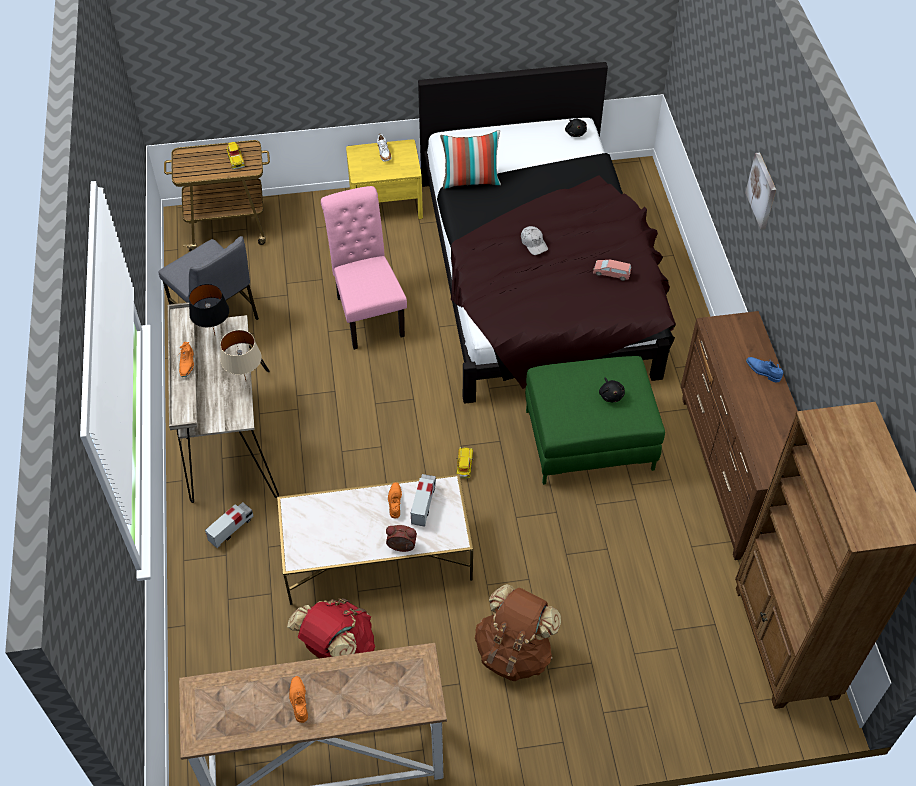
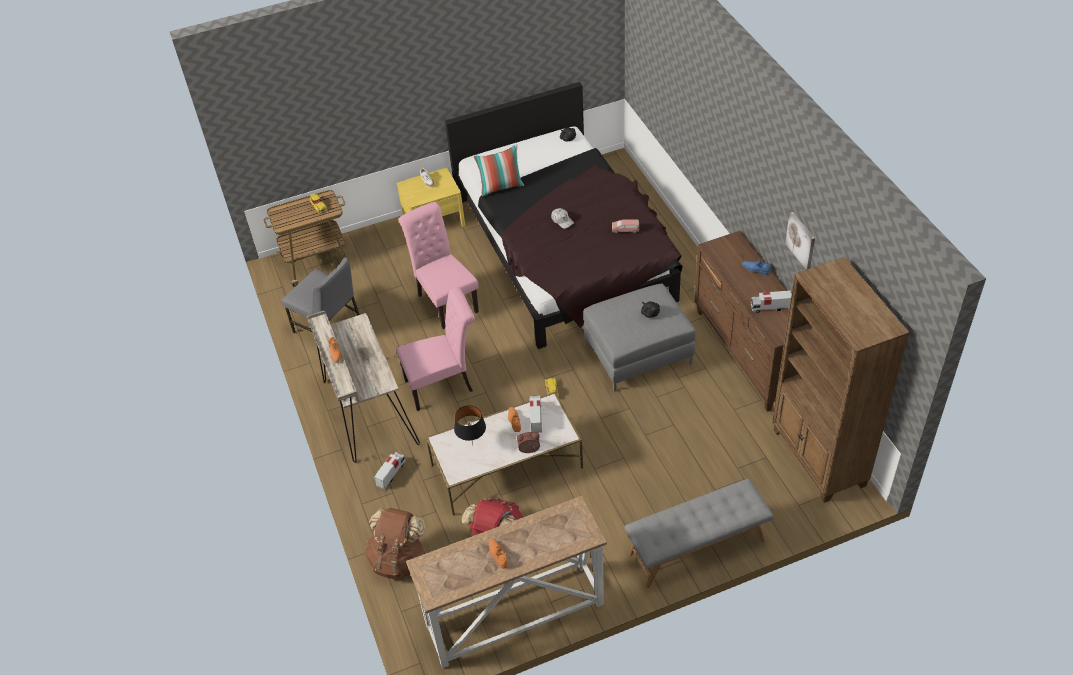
camera: 10 degrees left, 5 degrees down
black table lamp [189,284,229,334] -> black table lamp moved to [454,405,486,445]
beige table lamp [220,330,262,380] -> none
brown backpack [475,584,561,681] -> brown backpack moved to [365,508,425,580]
green ottoman [525,356,665,485] -> grey ottoman [583,284,696,392]
picture [745,152,776,230] -> picture moved to [785,212,815,270]
none -> pink chair [396,287,475,411]
none -> grey bench [625,479,774,588]
none -> toy truck [750,290,792,313]

